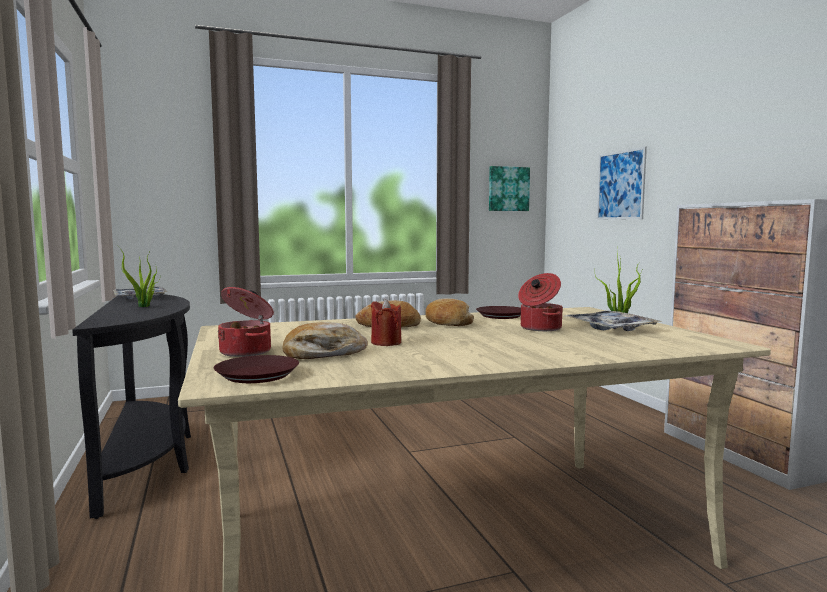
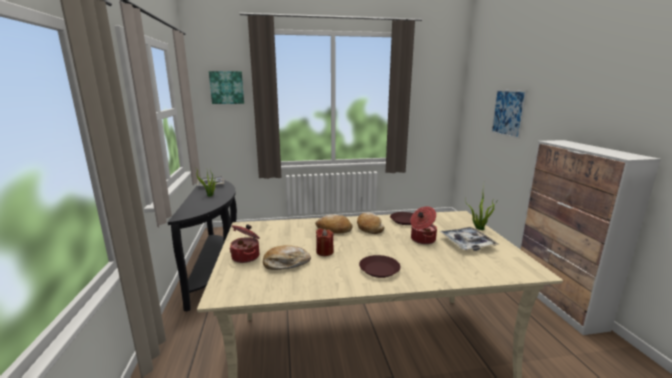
camera: 10 degrees right, 10 degrees up
brown plate [214,355,299,383] -> brown plate moved to [359,255,400,278]
picture [489,166,530,211] -> picture moved to [209,71,244,104]

